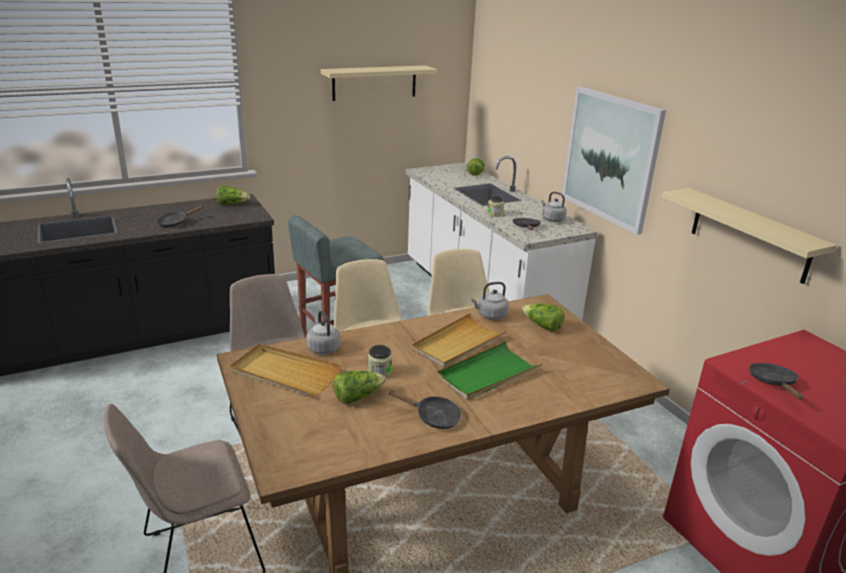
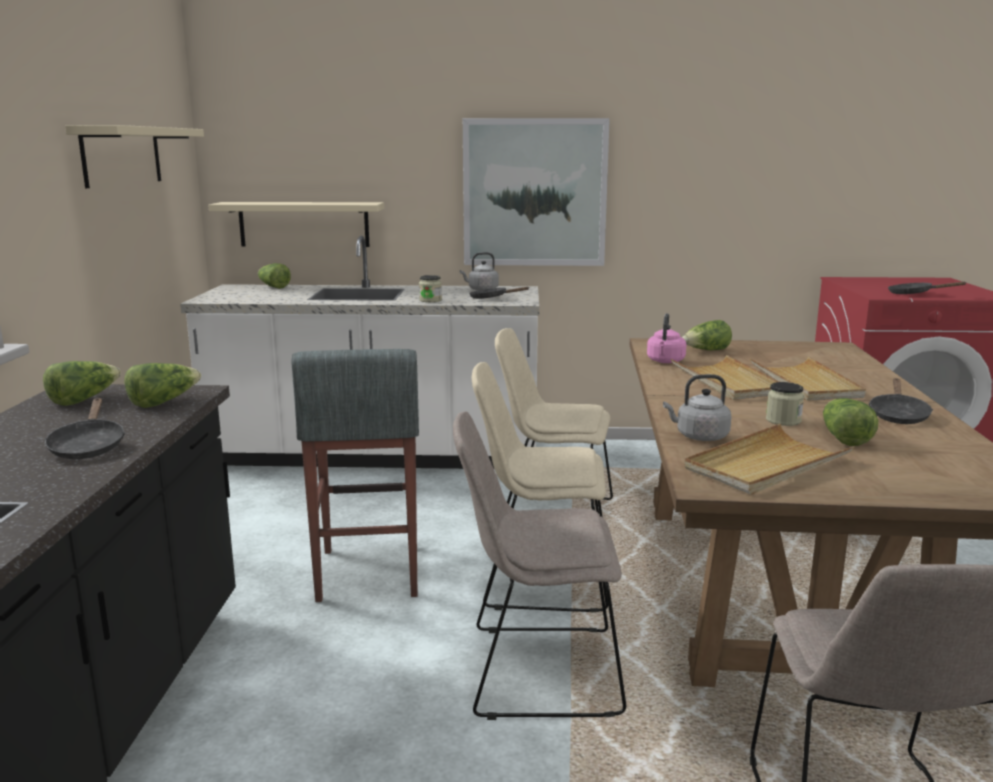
camera: 60 degrees left, 10 degrees down
black frying pan [388,390,461,429] -> black frying pan turned 150 degrees clockwise [869,378,933,424]
green tray [436,341,542,400] -> beige tray [750,357,866,401]
grey kettle [471,282,509,320] -> pink kettle [647,313,686,363]
beige shelf [662,188,837,284] -> beige shelf moved to [208,202,384,247]
none -> lettuce [124,363,201,408]

